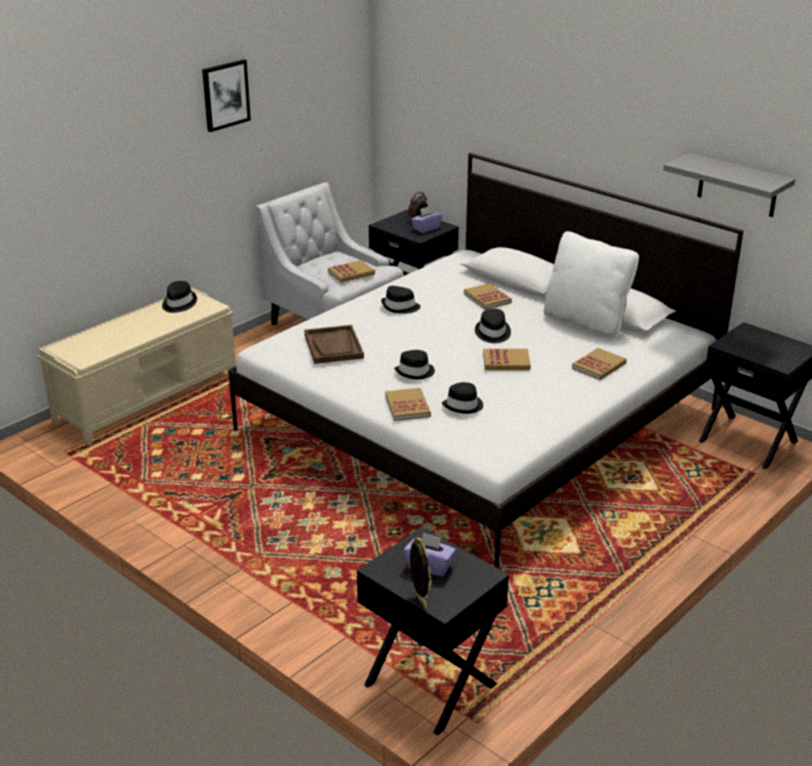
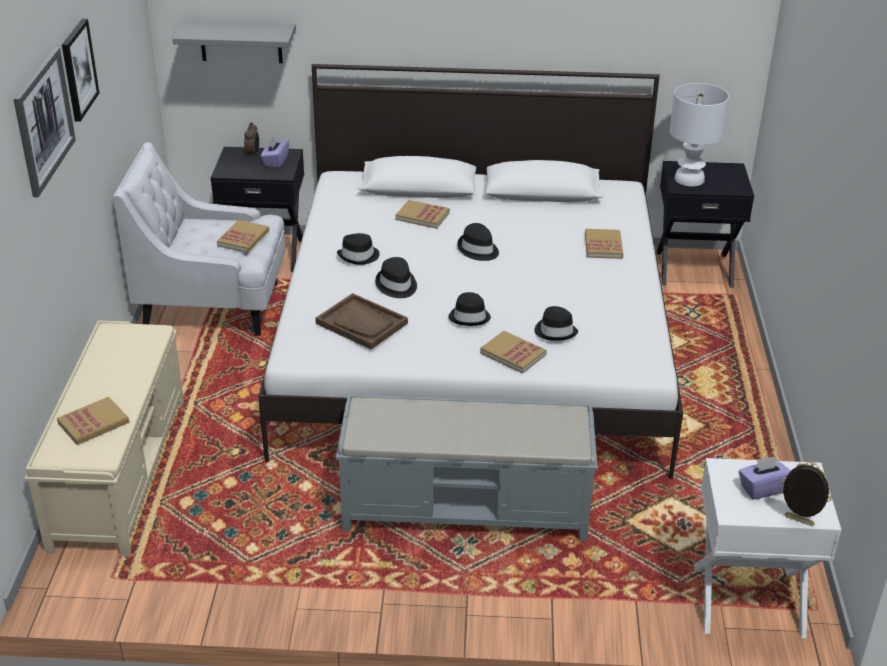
camera: 40 degrees left, 5 degrees up
black hat [162,281,197,313] -> black hat moved to [375,257,417,298]
black nightstand [357,527,509,736] -> white nightstand [694,458,841,638]
book [483,349,531,370] -> book moved to [57,397,129,445]
white pillow [544,231,639,338] -> none
grey shelf [663,153,795,217] -> grey shelf moved to [173,20,296,63]
none -> picture [13,47,76,197]
none -> grey bench [336,395,598,541]
none -> white table lamp [670,83,729,186]

